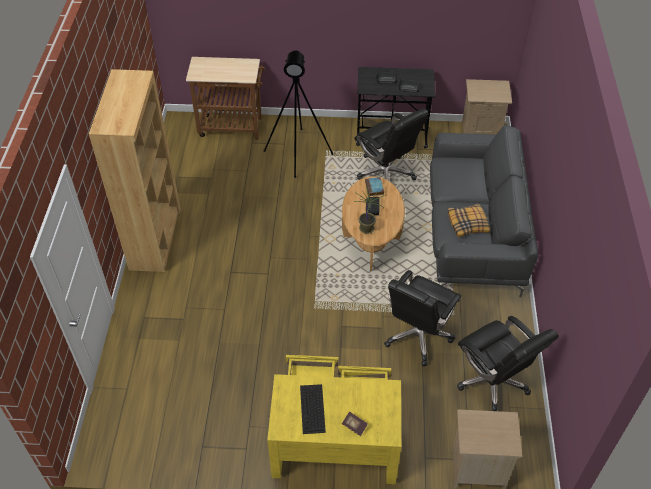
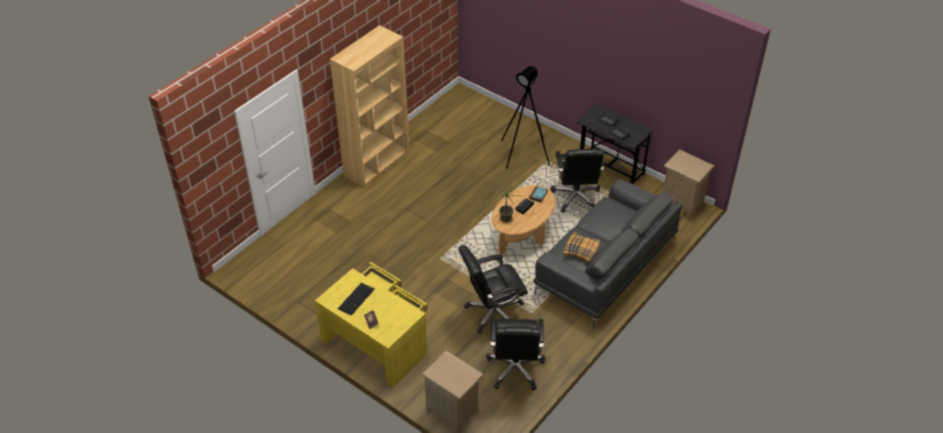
camera: 35 degrees right, 5 degrees down
brown cart [186,57,265,140] -> none

